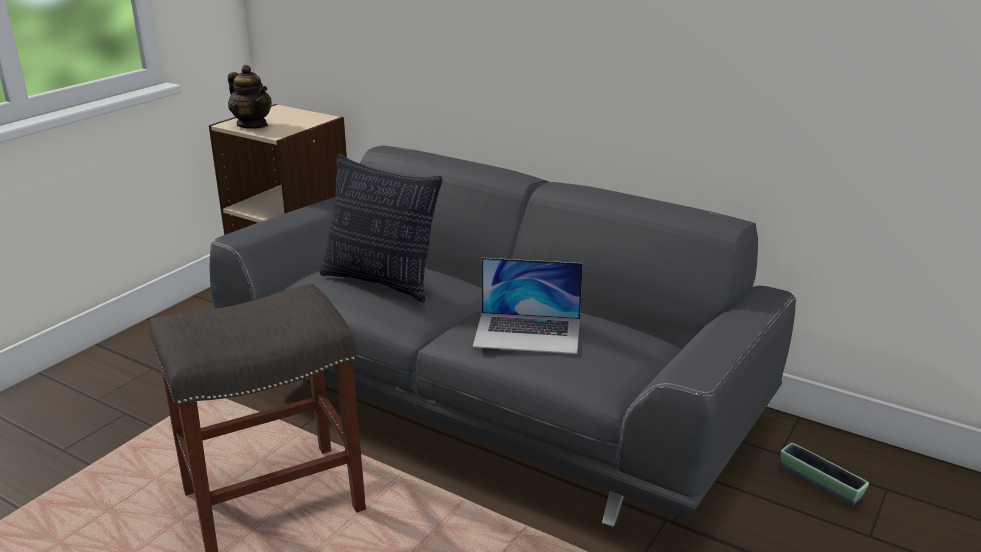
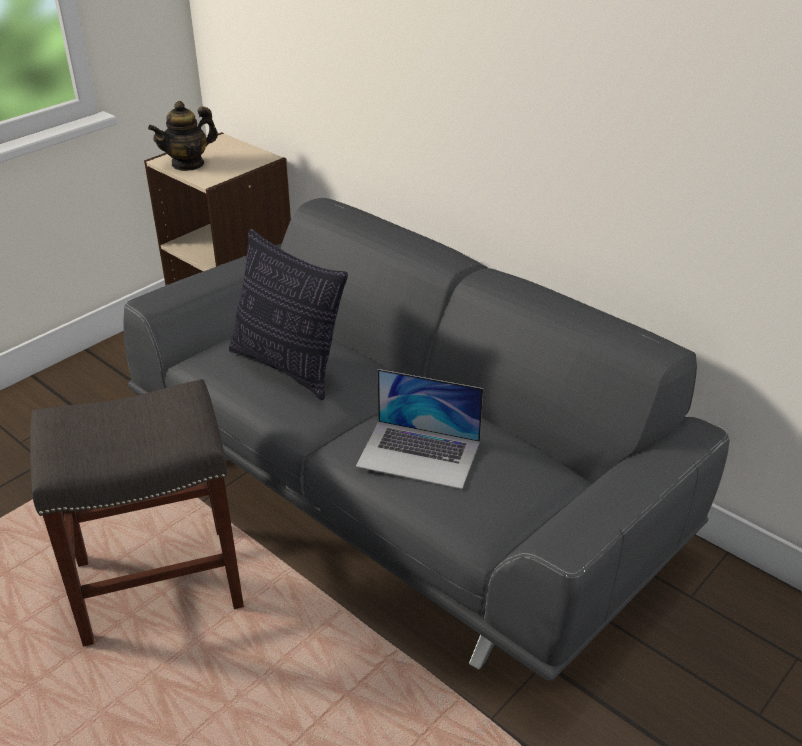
camera: 10 degrees right, 10 degrees up
teapot [228,65,272,129] -> teapot turned 90 degrees clockwise [148,101,218,171]
planter [781,443,869,506] -> none

